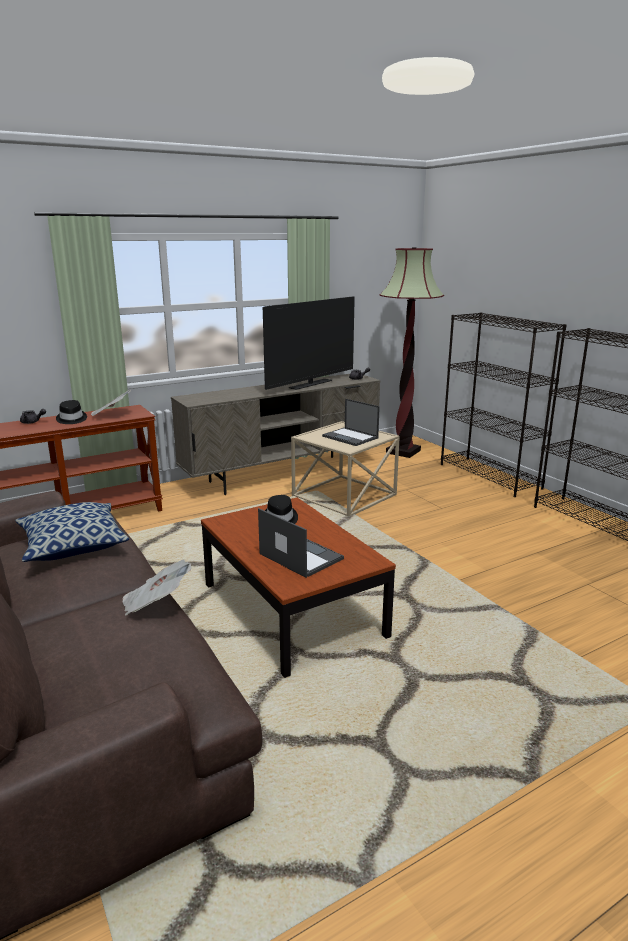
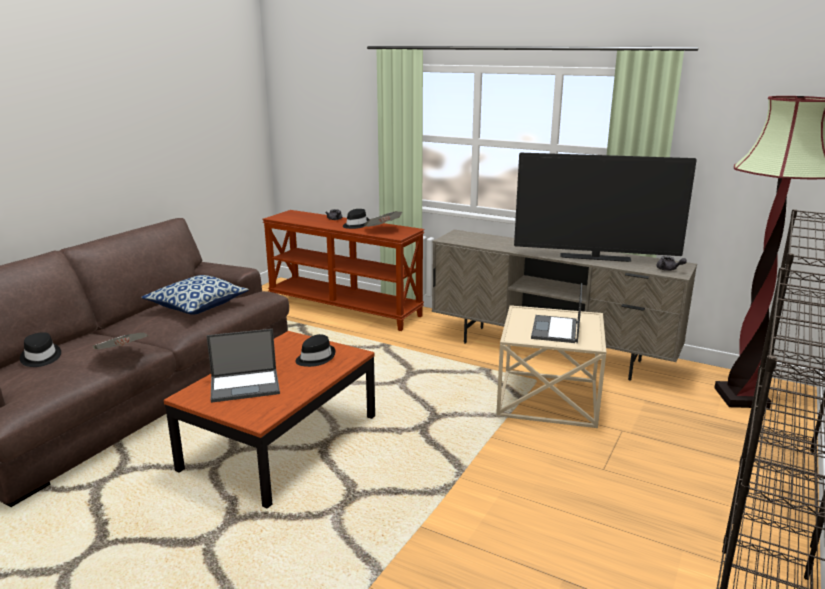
camera: 60 degrees right, 0 degrees up
laptop [258,508,344,578] -> laptop turned 60 degrees clockwise [207,329,280,403]
none -> black hat [20,332,61,367]

